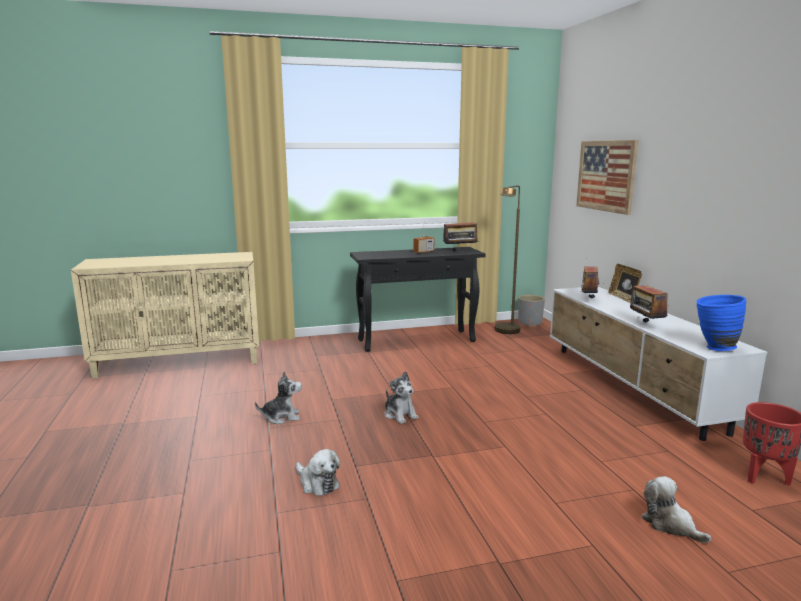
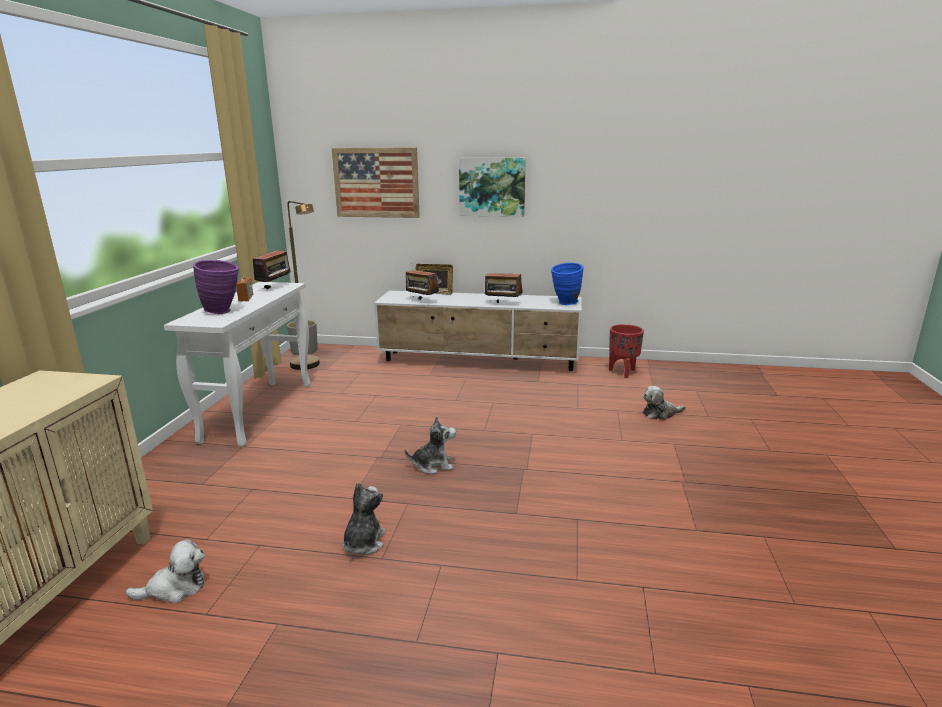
camera: 65 degrees left, 5 degrees up
plush toy [296,449,340,496] -> plush toy moved to [125,539,204,604]
black console table [350,247,486,352] -> white console table [164,282,311,447]
none -> purple vase [193,260,239,314]
none -> picture [459,158,526,217]

